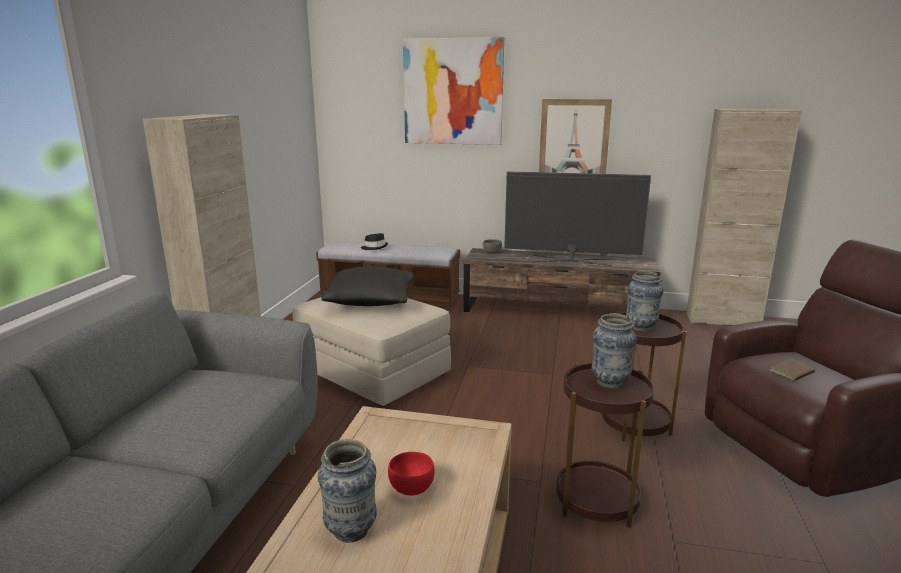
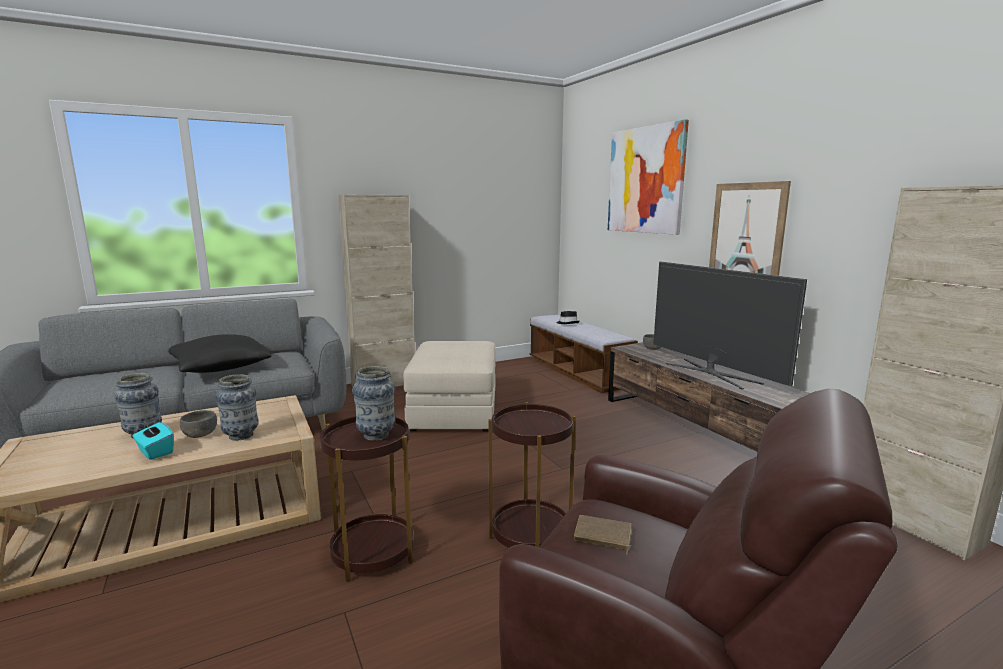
camera: 50 degrees right, 5 degrees down
black pillow [321,267,414,306] -> black pillow moved to [168,334,271,373]
red bowl [388,452,435,496] -> grey bowl [180,410,217,438]
vase [626,271,664,332] -> vase moved to [215,374,259,441]
none -> turquoise tissue box [133,422,174,460]

